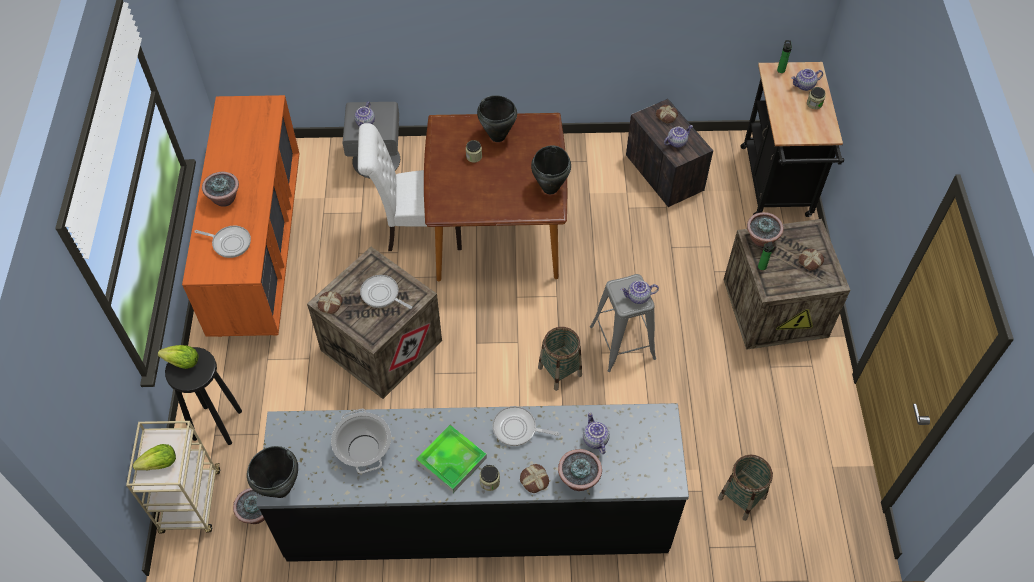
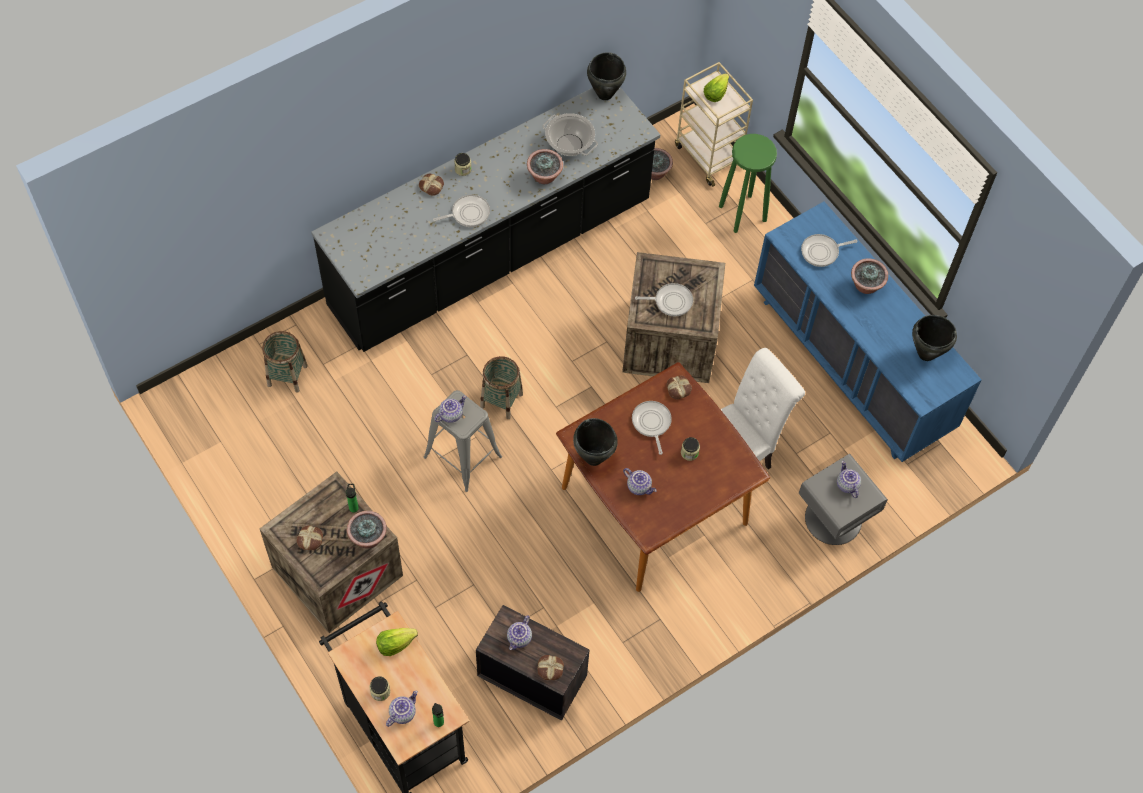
camera: 145 degrees right, 5 degrees up
lettuce [158,345,199,369] -> lettuce moved to [376,628,418,656]
black stool [165,347,242,445] -> green stool [719,134,777,233]
orange dresser [182,95,300,337] -> blue dresser [754,202,982,462]
bread [318,291,343,314] -> bread moved to [667,375,692,399]
tray [416,425,487,493] -> none
black cooking pot [477,95,517,142] -> black cooking pot moved to [912,315,957,361]
potted plant [558,449,602,491] -> potted plant moved to [527,149,563,184]
teapot [583,412,610,454] -> teapot moved to [623,468,657,495]
none -> frying pan [632,401,672,455]

